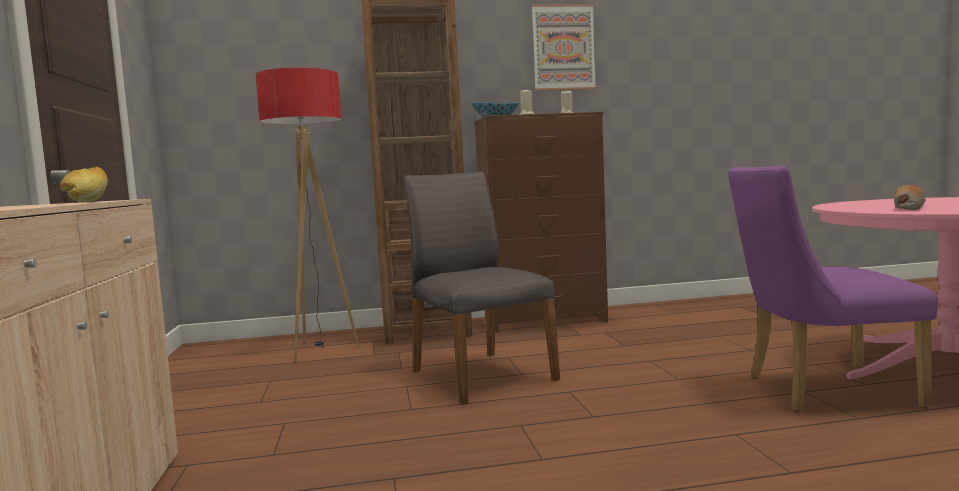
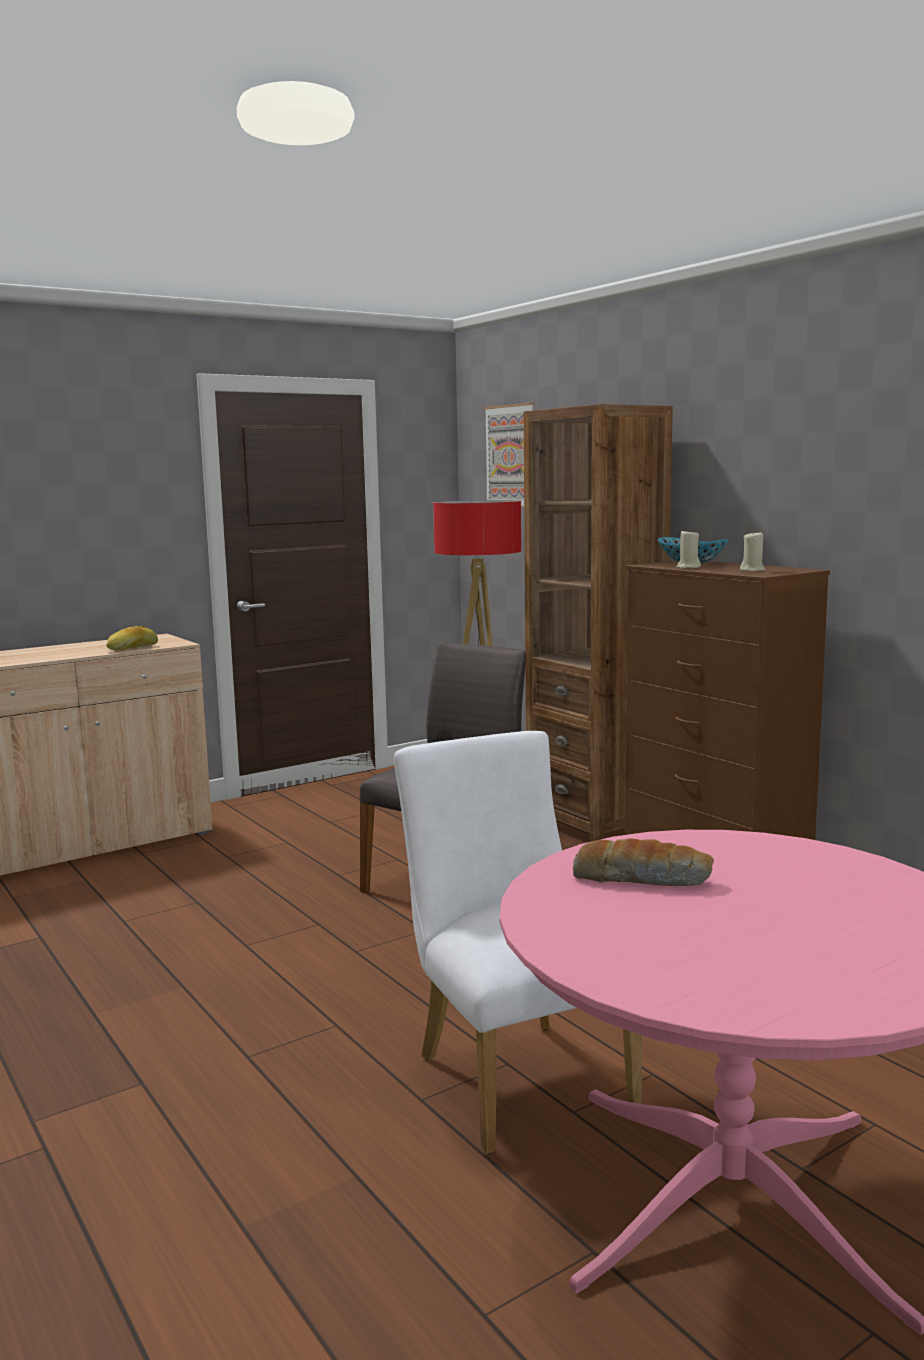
camera: 65 degrees right, 5 degrees up
picture [532,4,596,91] -> picture moved to [484,402,535,508]
purple chair [728,166,938,412] -> white chair [394,731,642,1154]

